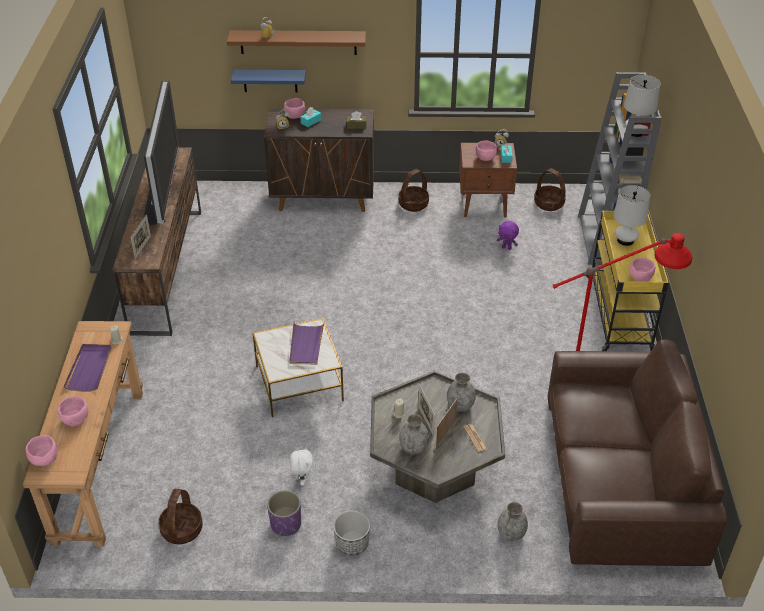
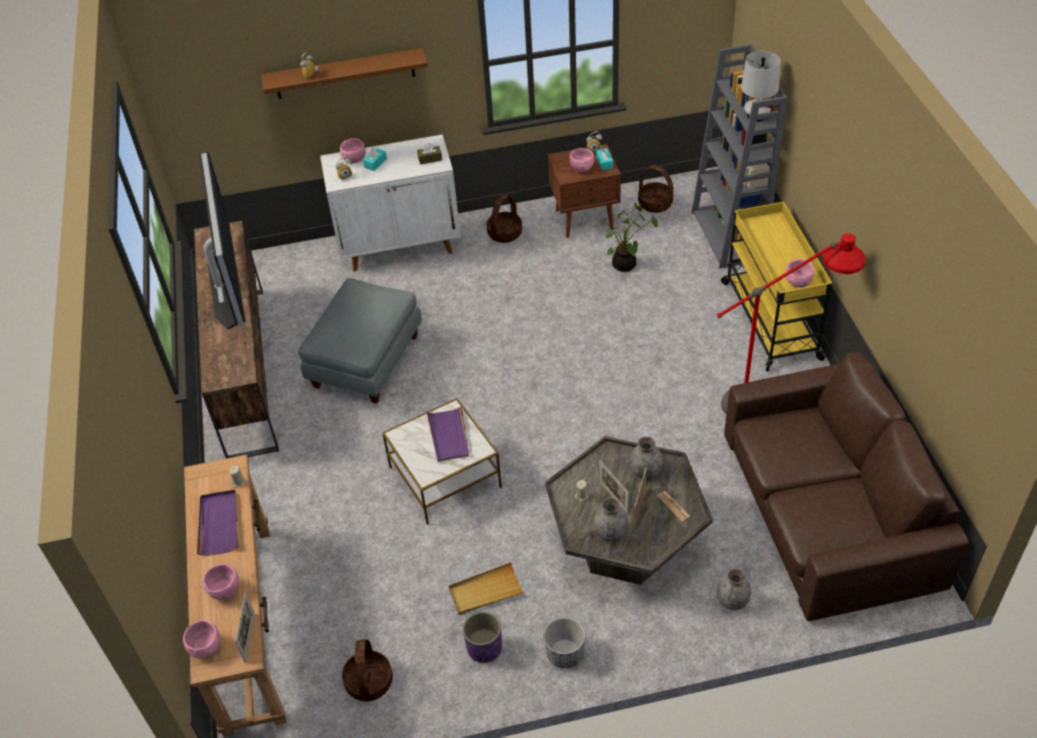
camera: 10 degrees left, 5 degrees up
picture frame [131,215,151,259] -> picture frame moved to [235,592,255,663]
blue shelf [231,70,306,93] -> none
brown cabinet [264,109,374,212] -> white cabinet [320,135,461,272]
white plush toy [290,447,313,486] -> beige tray [448,562,524,615]
purple plush toy [497,221,519,250] -> potted plant [601,203,658,272]
white table lamp [613,185,650,246] -> none
none -> grey ottoman [298,278,422,404]

